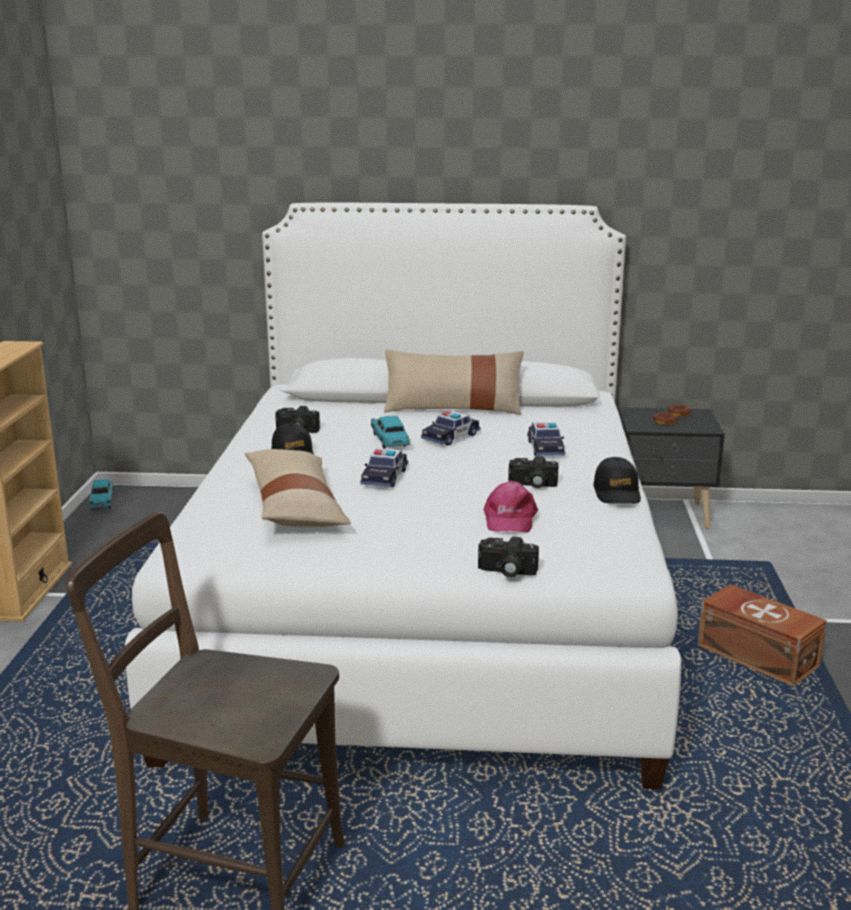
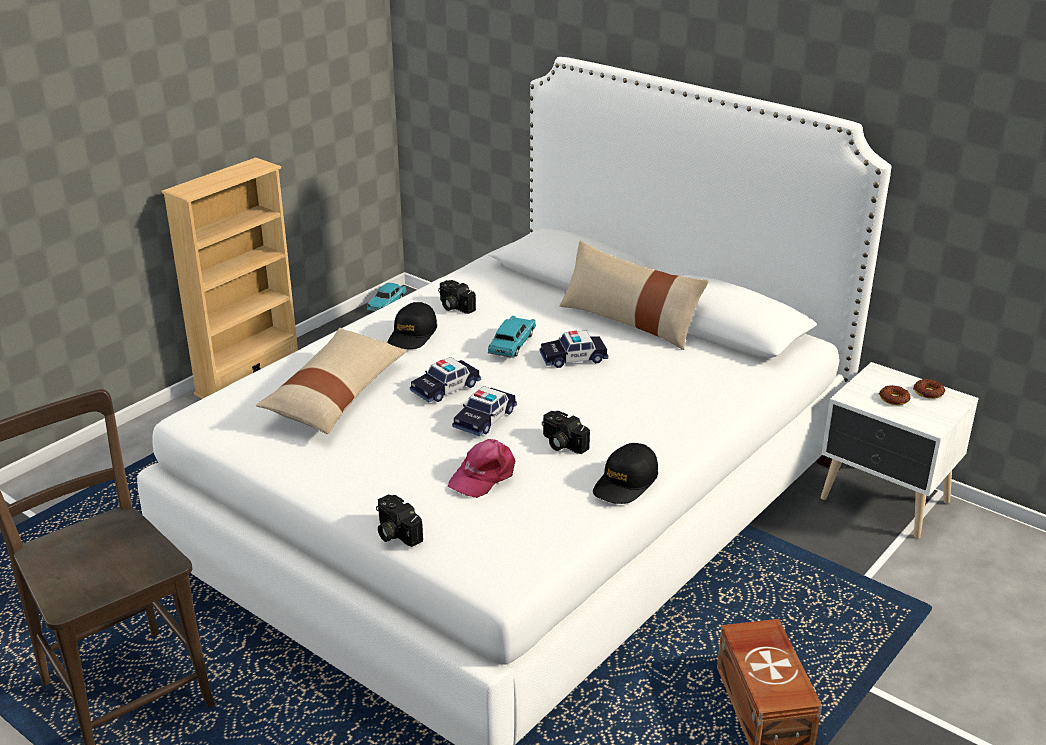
camera: 35 degrees right, 10 degrees up
toy car [527,422,565,456] -> toy car moved to [452,386,517,436]
black nightstand [618,407,725,529] -> white nightstand [821,362,979,539]

